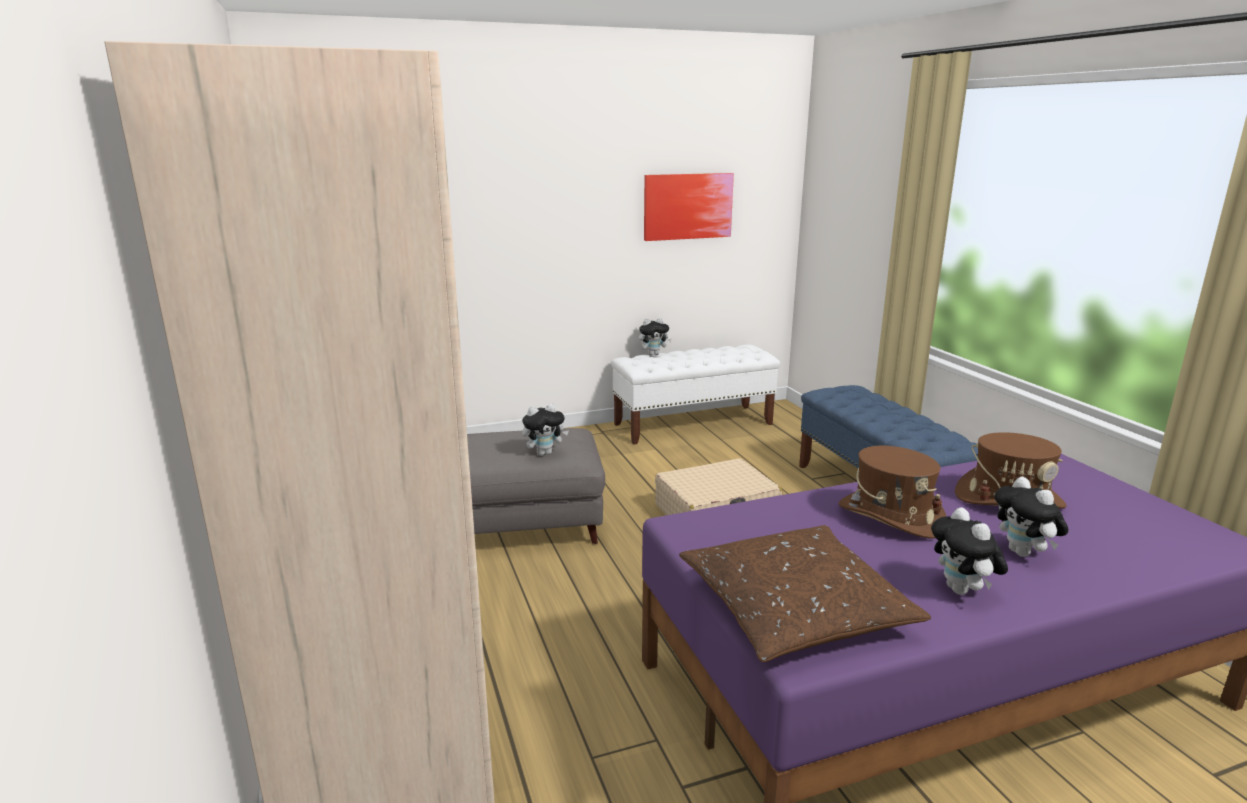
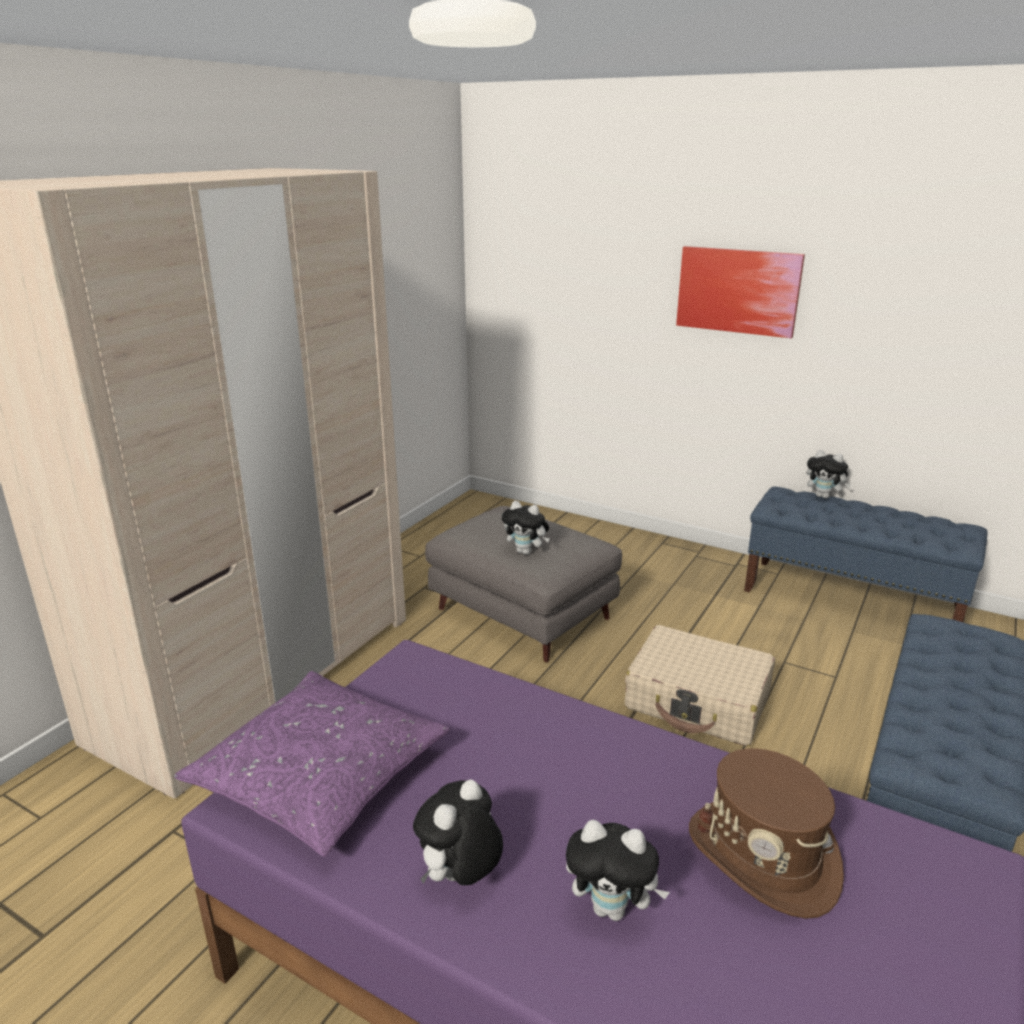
camera: 50 degrees right, 5 degrees up
white bench [611,344,780,445] -> blue bench [744,487,988,622]
picture [644,173,734,241] -> picture moved to [676,246,805,338]
brown pillow [679,525,931,662] -> purple pillow [174,671,450,857]
brown hat [839,446,946,539] -> none
plush toy [995,477,1068,557] -> plush toy turned 105 degrees counterclockwise [566,820,670,921]

